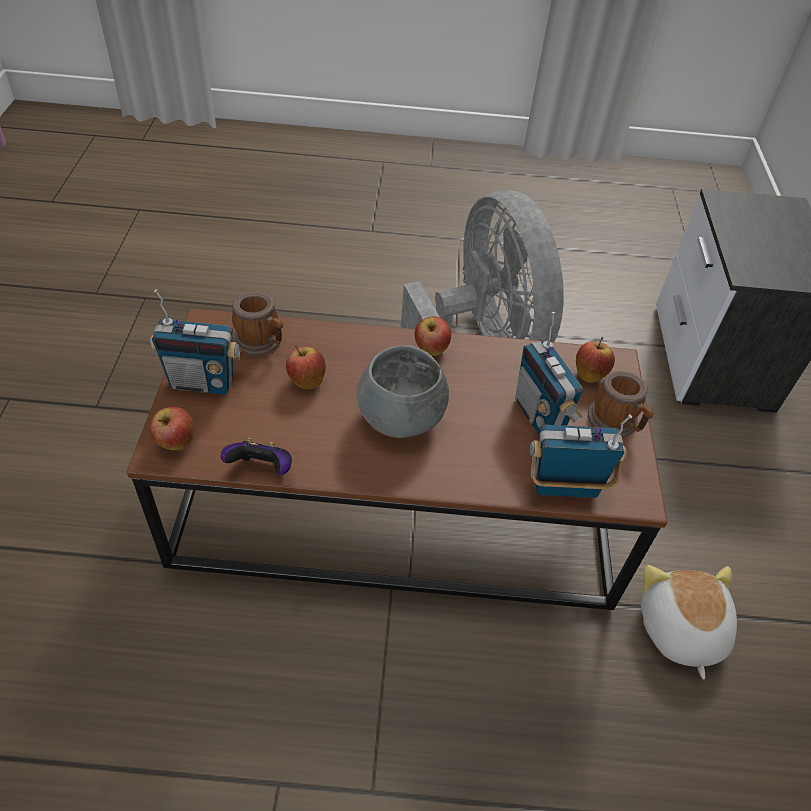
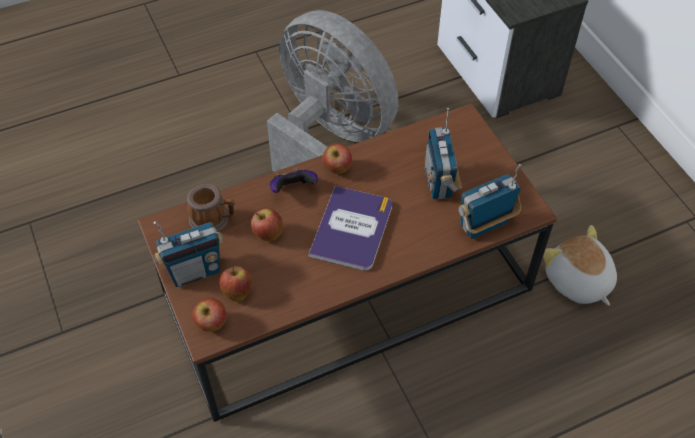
camera: 25 degrees left, 5 degrees up
game controller [221,437,292,475] -> game controller moved to [270,168,318,193]
grey bowl [357,345,449,438] -> book [309,186,392,271]
radio [515,312,583,435] -> radio turned 45 degrees clockwise [425,108,462,199]
apple [576,337,615,383] -> apple moved to [219,264,252,302]
mug [588,371,654,437] -> none

